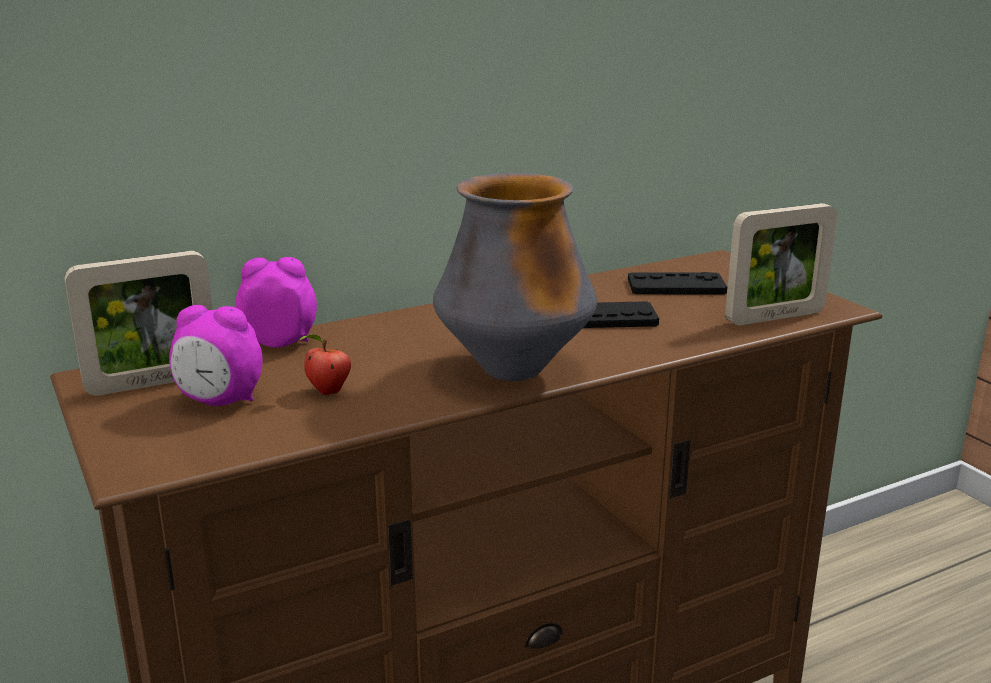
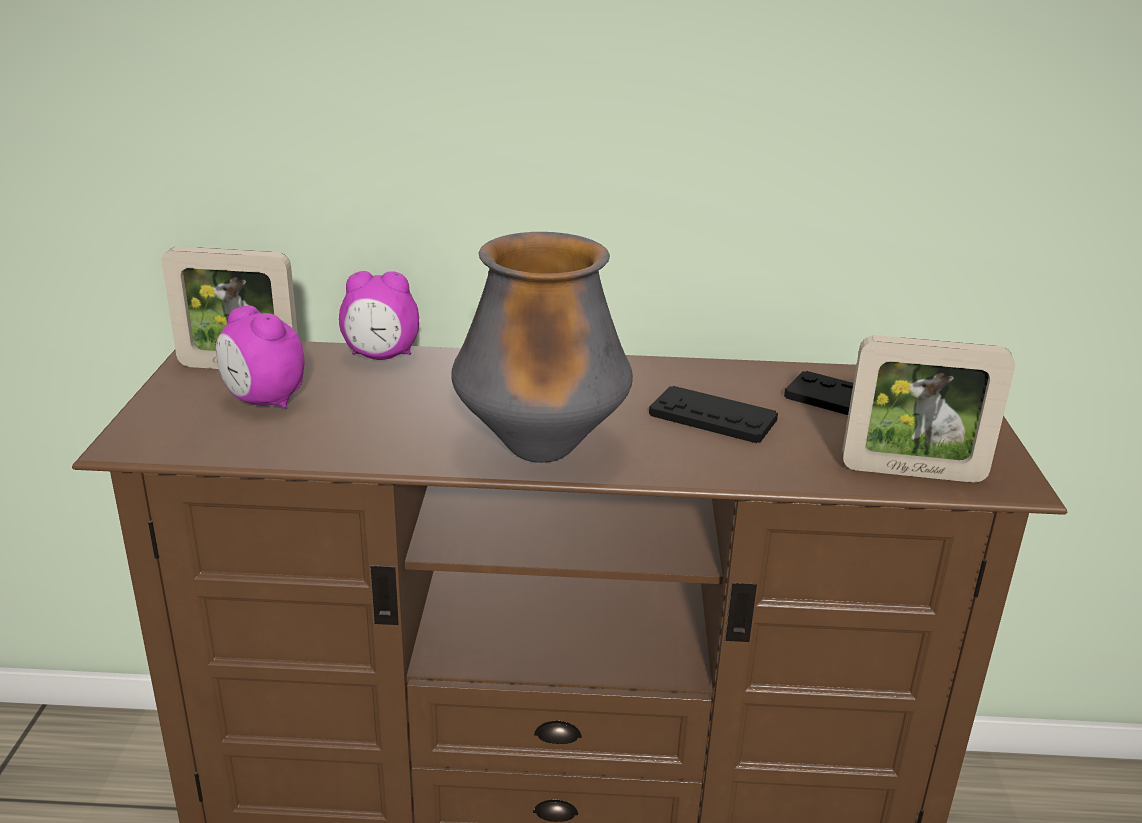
camera: 30 degrees right, 5 degrees up
alarm clock [236,257,317,348] -> alarm clock turned 150 degrees clockwise [339,271,419,360]
apple [299,335,351,395] -> none

